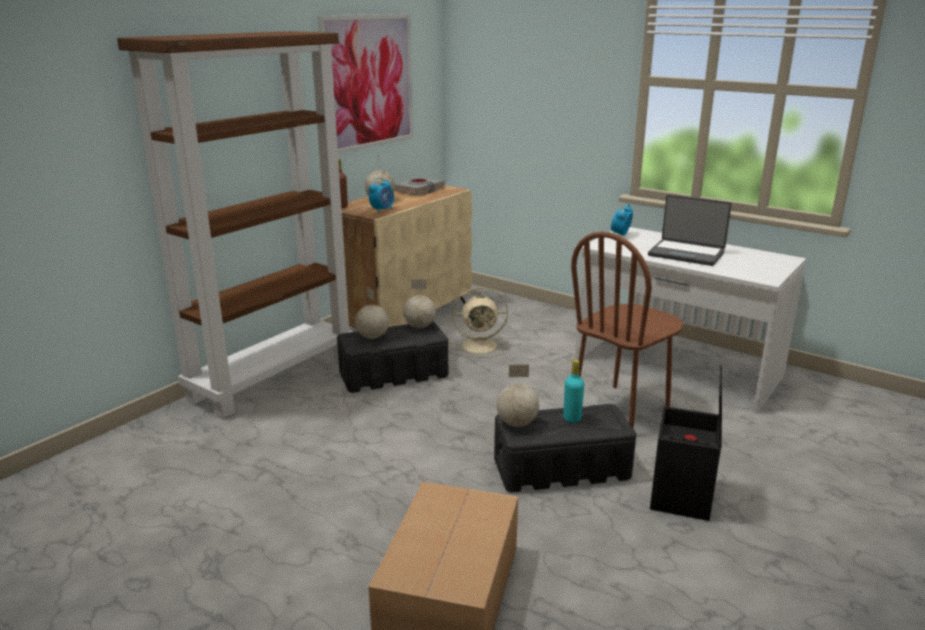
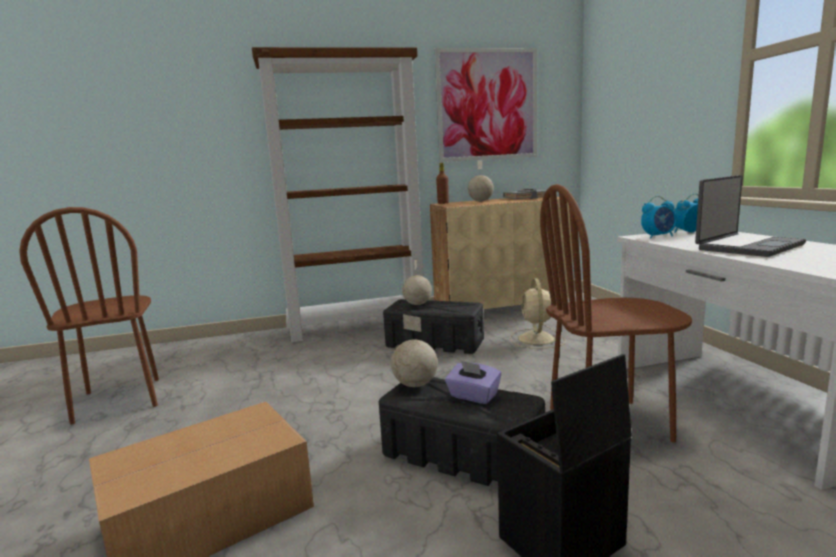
camera: 40 degrees right, 10 degrees down
alarm clock [369,177,394,213] -> alarm clock moved to [641,196,677,238]
globe [403,279,436,328] -> none
beige fan [450,287,508,357] -> beige fan turned 60 degrees clockwise [510,278,566,349]
turquoise bottle [563,359,584,423] -> purple tissue box [445,361,501,404]
laptop [648,195,732,266] -> laptop turned 105 degrees counterclockwise [695,175,806,257]
none -> brown chair [19,207,159,425]

